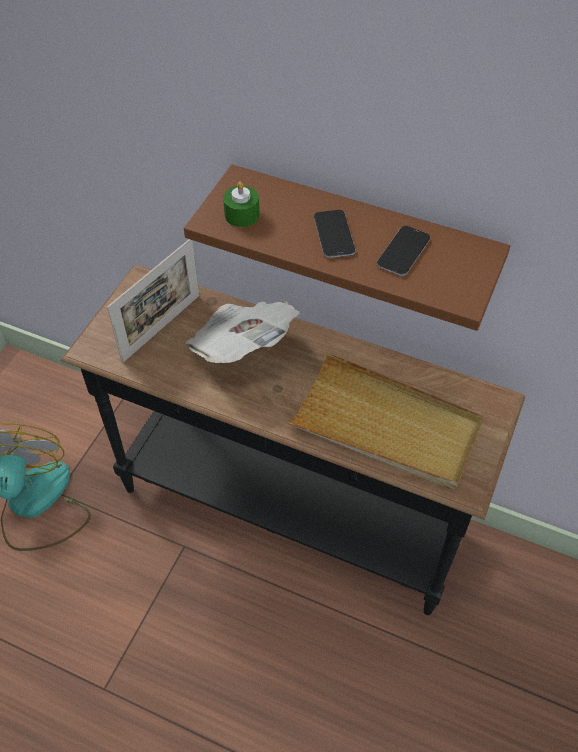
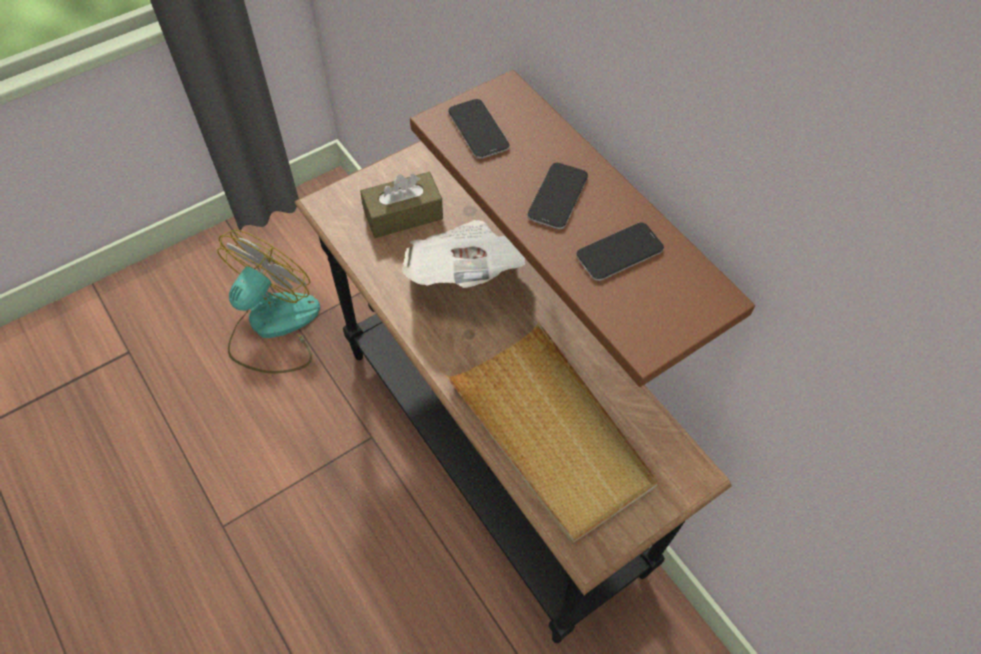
camera: 30 degrees right, 5 degrees up
picture frame [107,239,199,363] -> brown tissue box [360,172,443,238]
green candle [223,182,260,227] -> phone [448,99,510,159]

